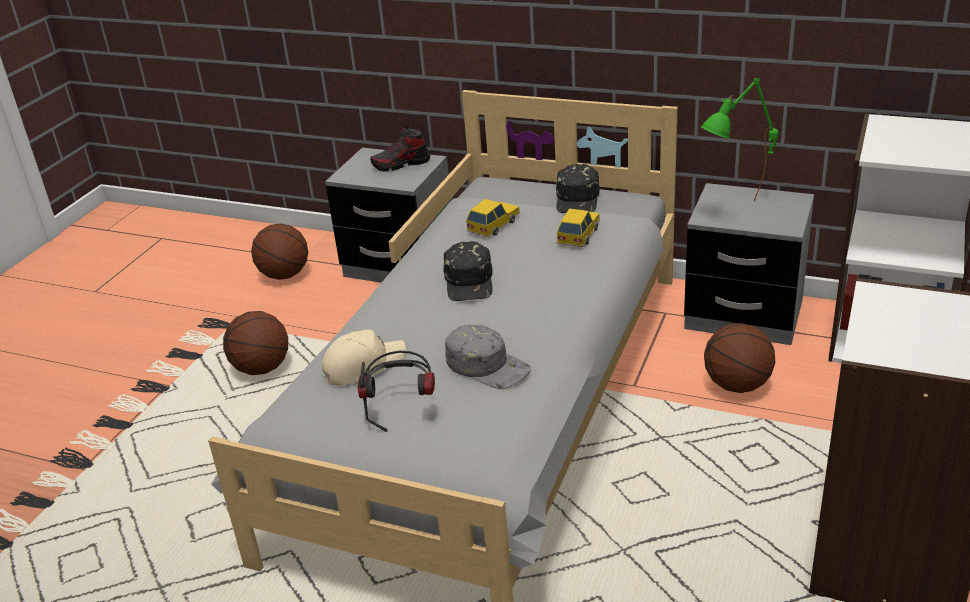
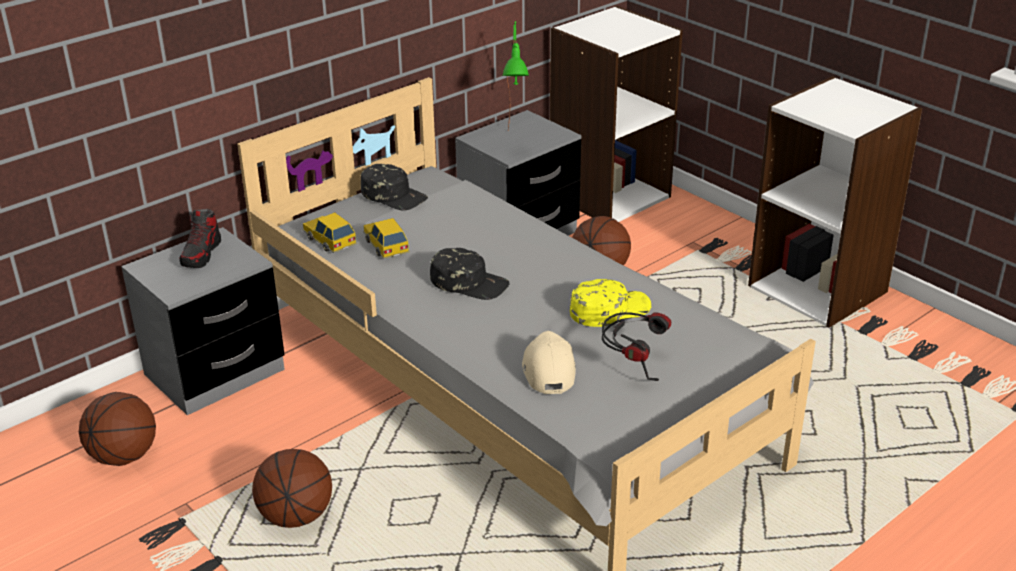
camera: 65 degrees left, 0 degrees up
grey cap [445,325,531,389] -> yellow cap [570,279,651,327]
toy car [557,208,600,247] -> toy car moved to [302,212,357,253]

